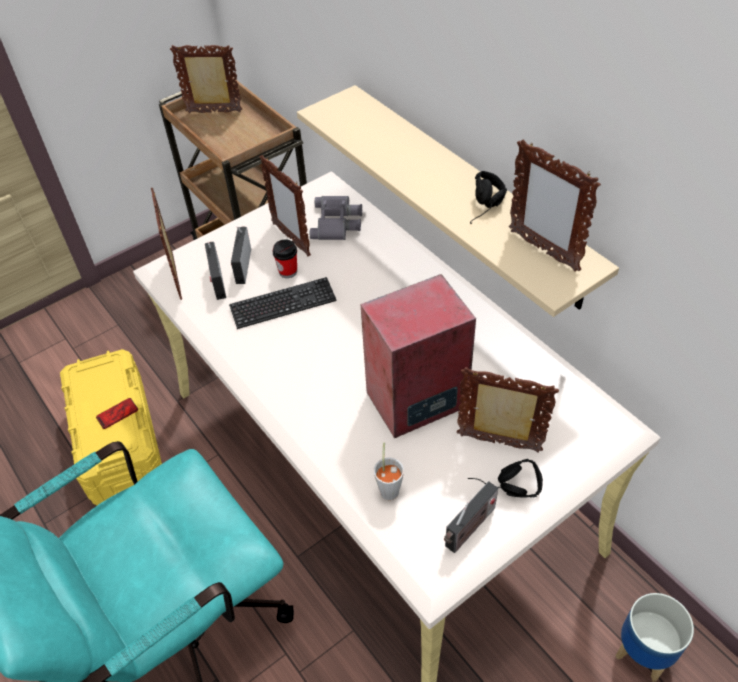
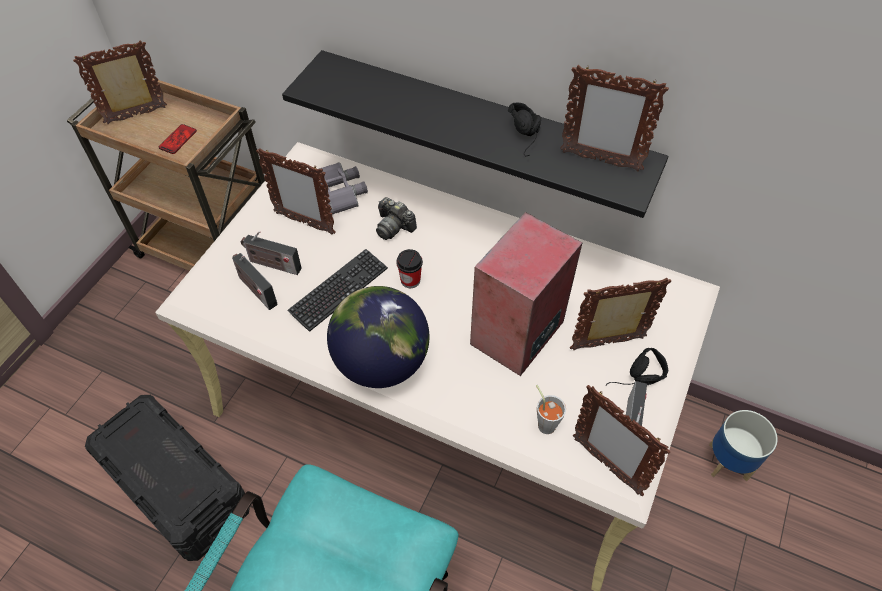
camera: 30 degrees left, 5 degrees up
yellow storage box [60,349,162,505] -> black storage box [85,395,250,561]
phone [96,398,138,429] -> phone moved to [159,124,197,154]
picture frame [151,188,182,300] -> picture frame moved to [573,385,670,497]
radio [231,226,251,284] -> radio turned 45 degrees counterclockwise [241,231,302,275]
cup [273,240,297,278] -> cup moved to [396,249,423,288]
beige shelf [297,85,619,317] -> black shelf [282,50,668,218]
none -> globe [327,286,429,388]
none -> camera [376,197,417,240]

